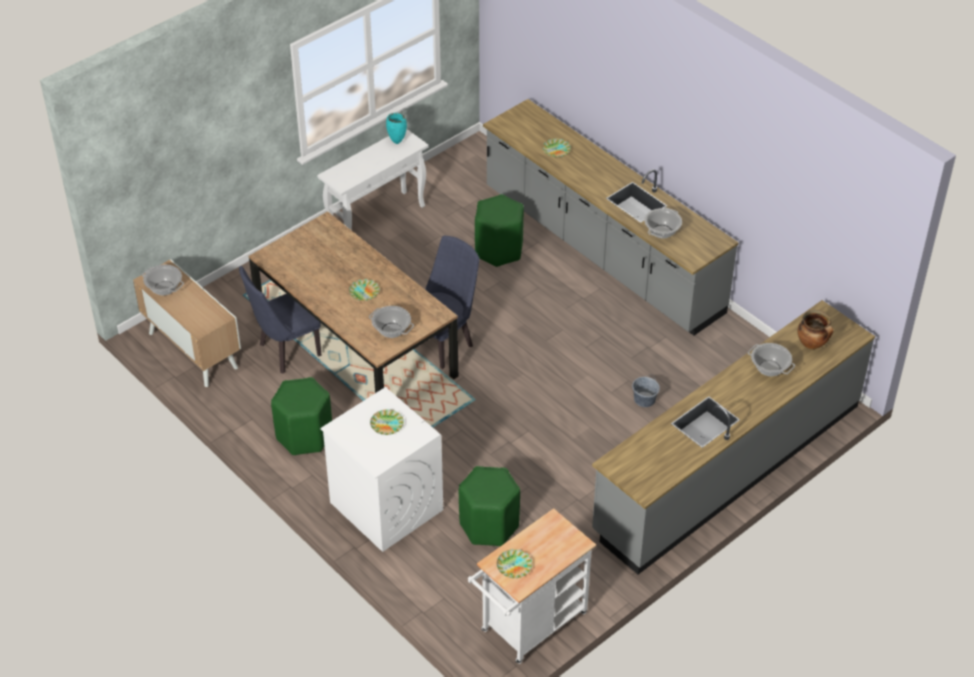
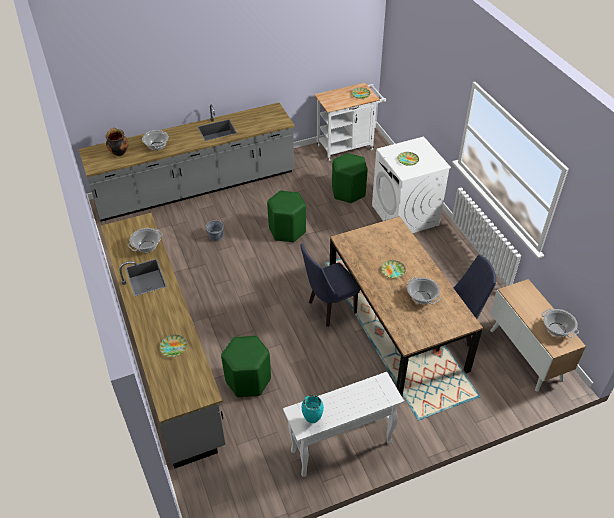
camera: 160 degrees left, 0 degrees up
green stool [271,377,332,455] -> green stool moved to [267,190,306,243]
cooking pot [369,306,414,338] -> cooking pot moved to [406,277,441,304]

